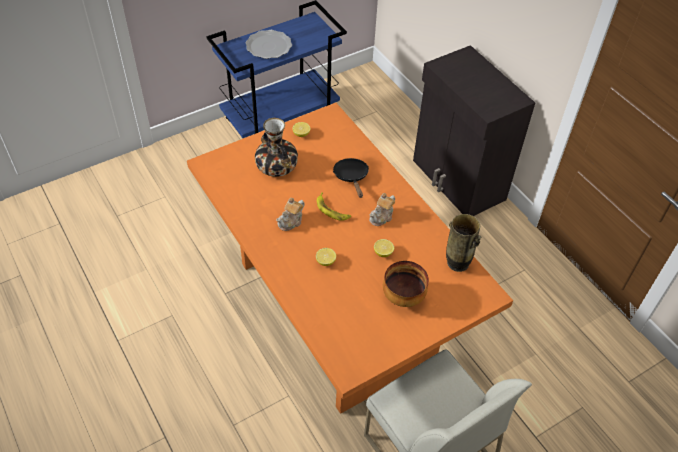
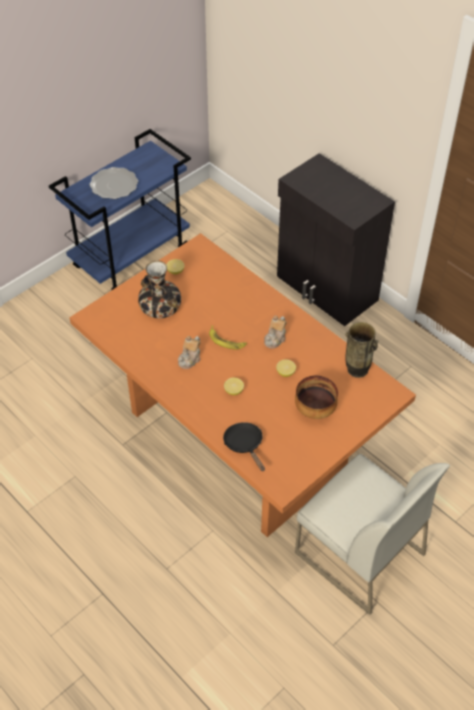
camera: 10 degrees left, 0 degrees up
black frying pan [333,158,369,198] -> black frying pan moved to [223,422,265,471]

